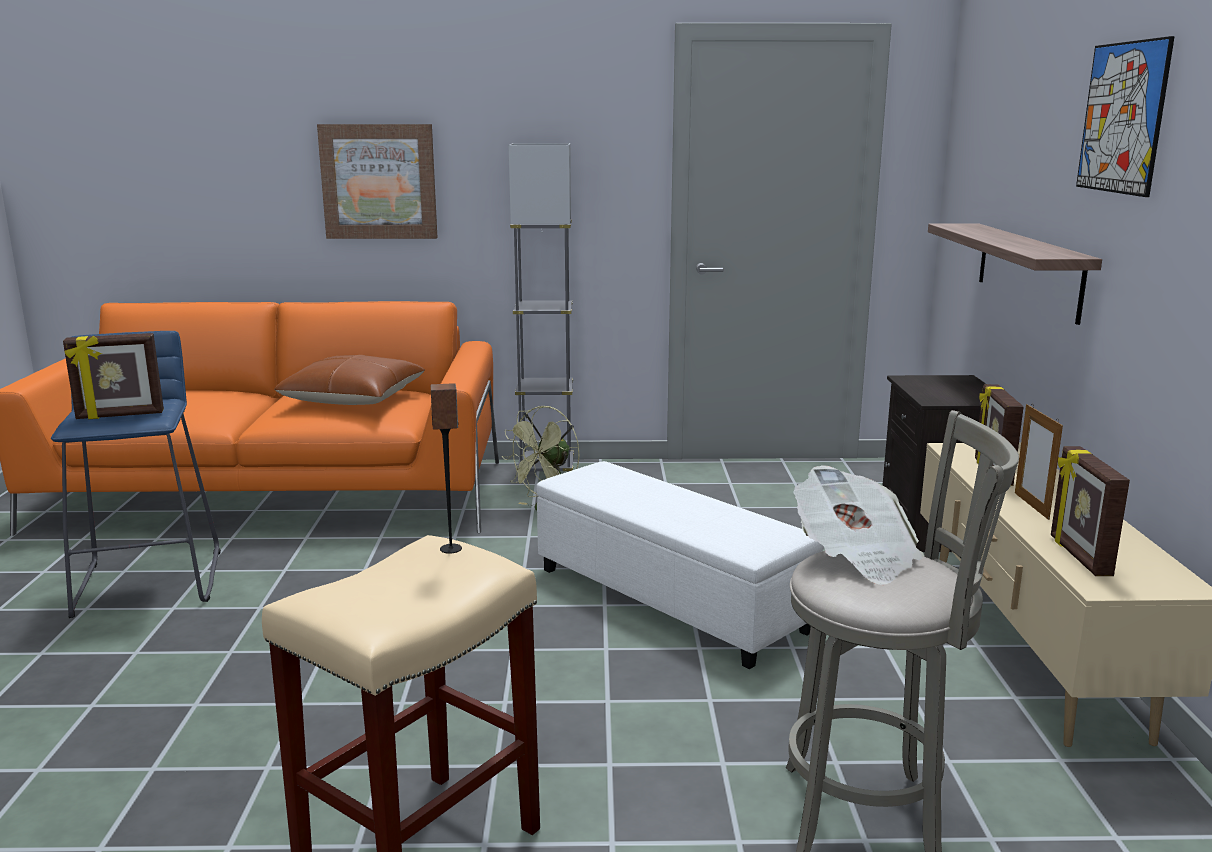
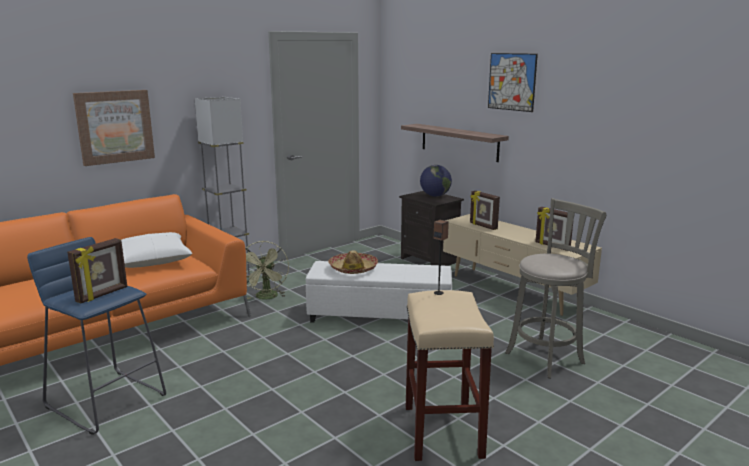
camera: 40 degrees left, 0 degrees up
brown pillow [274,355,425,405] -> white pillow [121,232,192,268]
newspaper [794,466,924,585] -> none
picture frame [1015,404,1063,520] -> none
none -> hat [328,250,378,274]
none -> globe [420,165,452,197]

